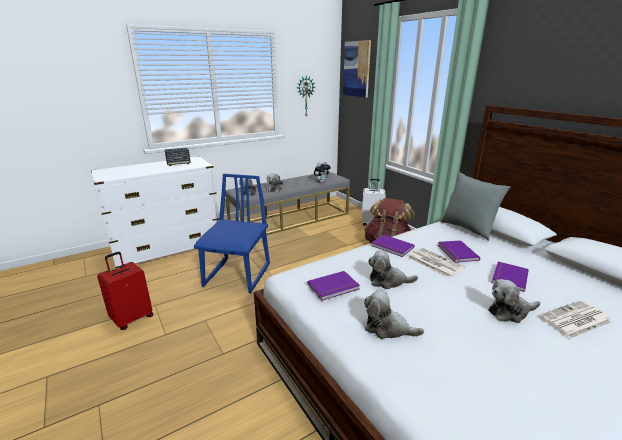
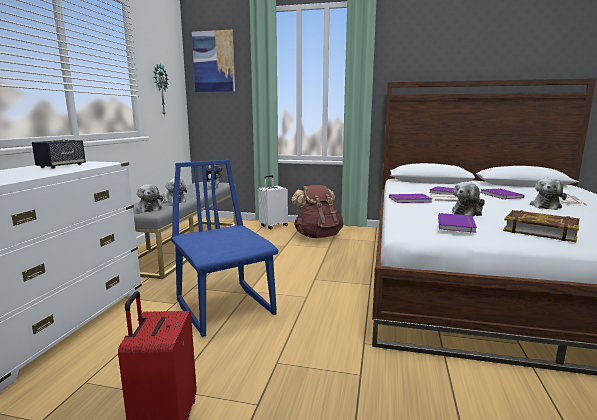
camera: 45 degrees left, 10 degrees down
plush toy [364,290,424,339] -> book [503,210,580,242]
grey pillow [441,172,510,241] -> none

